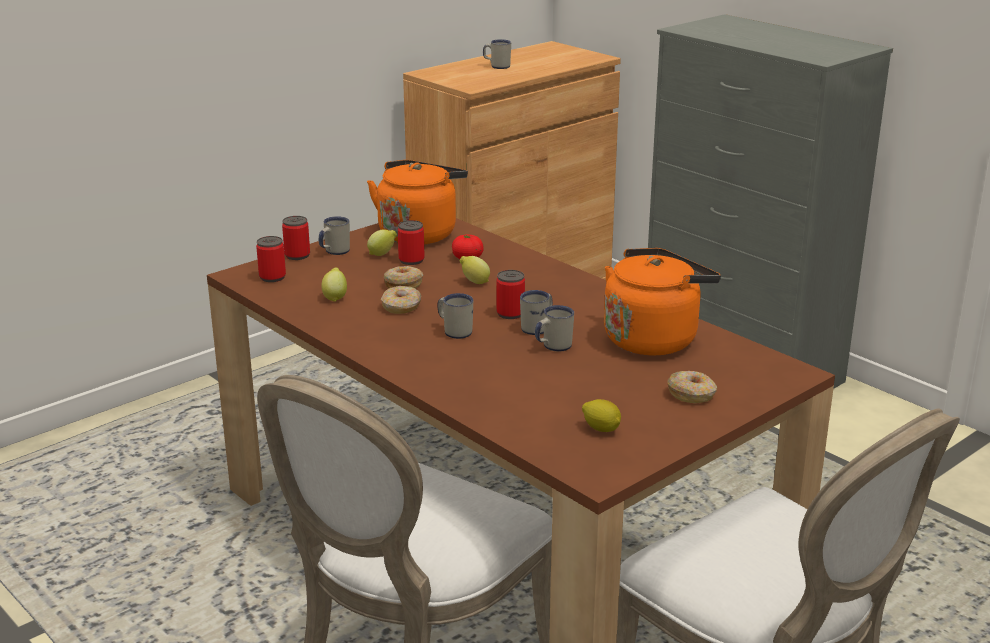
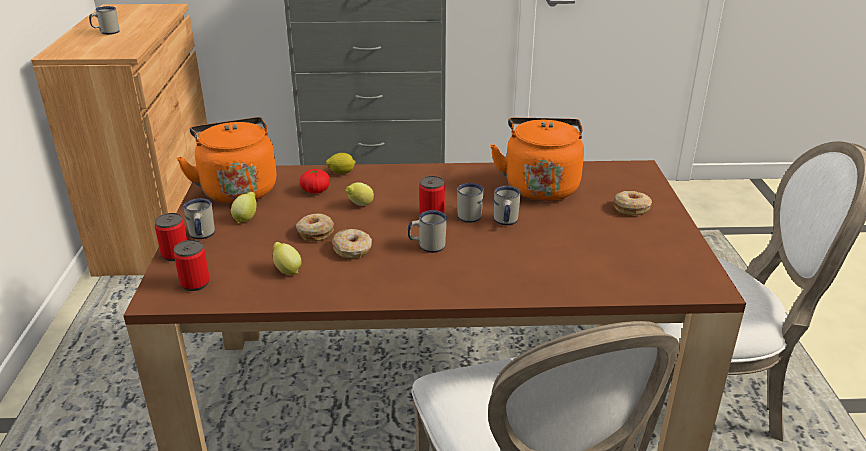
camera: 50 degrees left, 5 degrees up
can [398,220,425,265] -> none
lemon [582,399,621,432] -> lemon moved to [326,153,356,174]

